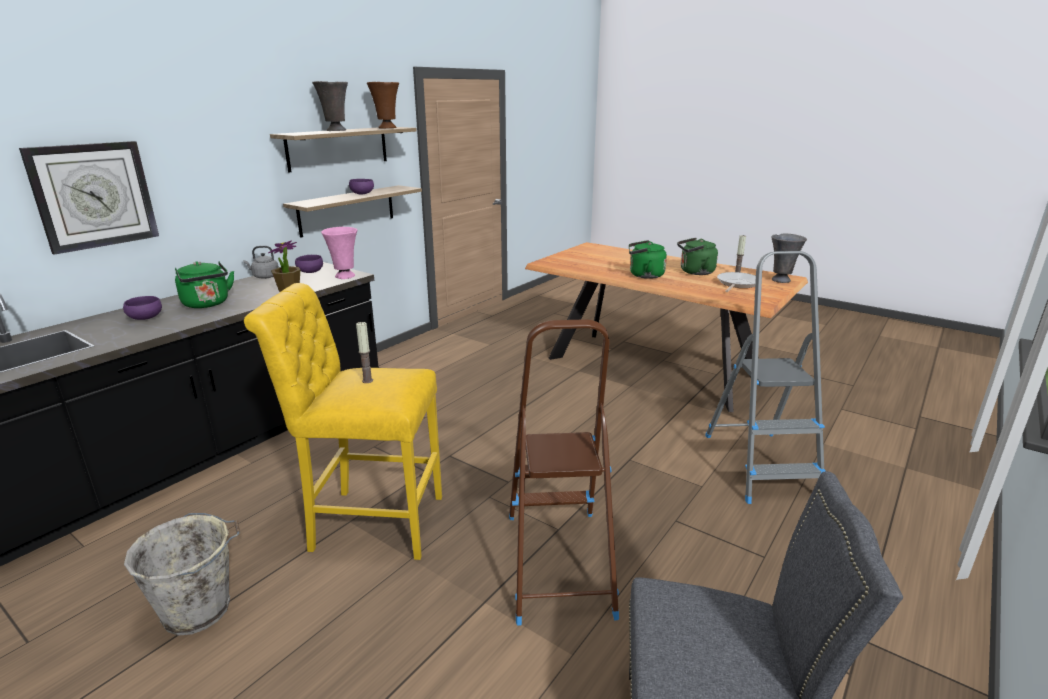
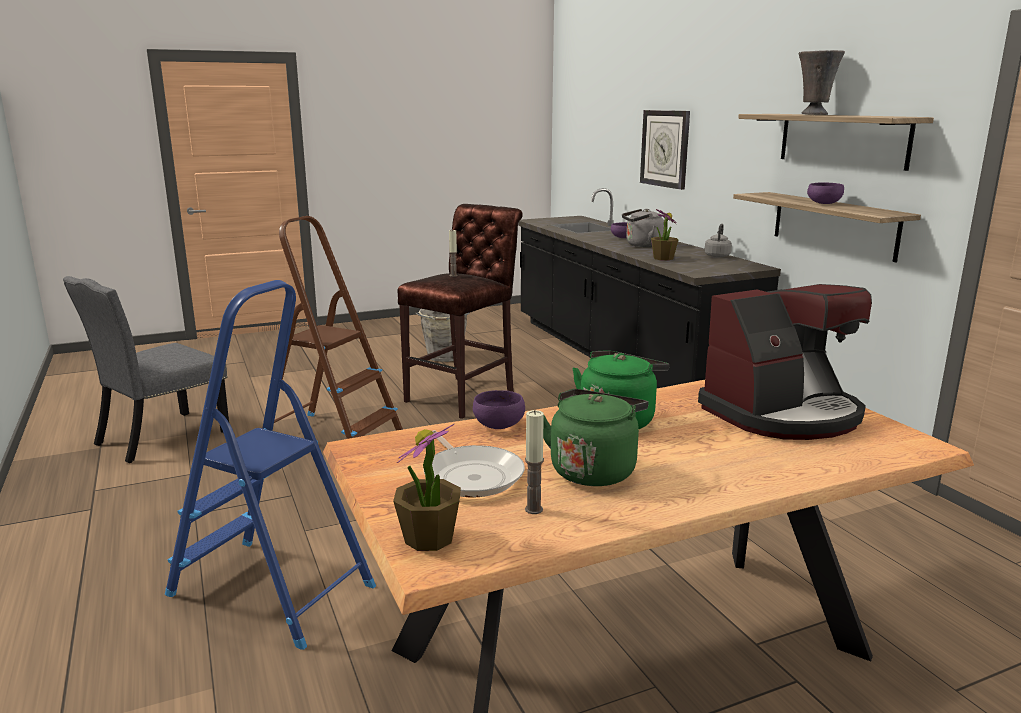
camera: 120 degrees right, 5 degrees down
green kettle [175,261,234,308] -> grey kettle [622,209,664,247]
yellow stool [244,283,442,560] -> brown stool [398,204,523,419]
purple bowl [295,255,323,273] -> purple bowl moved to [473,390,525,429]
pink vase [321,227,357,279] -> none
brown vase [367,82,399,129] -> none
grey step ladder [705,251,826,504] -> blue step ladder [165,280,376,650]
grey vase [771,234,807,283] -> potted plant [393,424,461,551]
none -> coffee machine [698,284,872,440]

